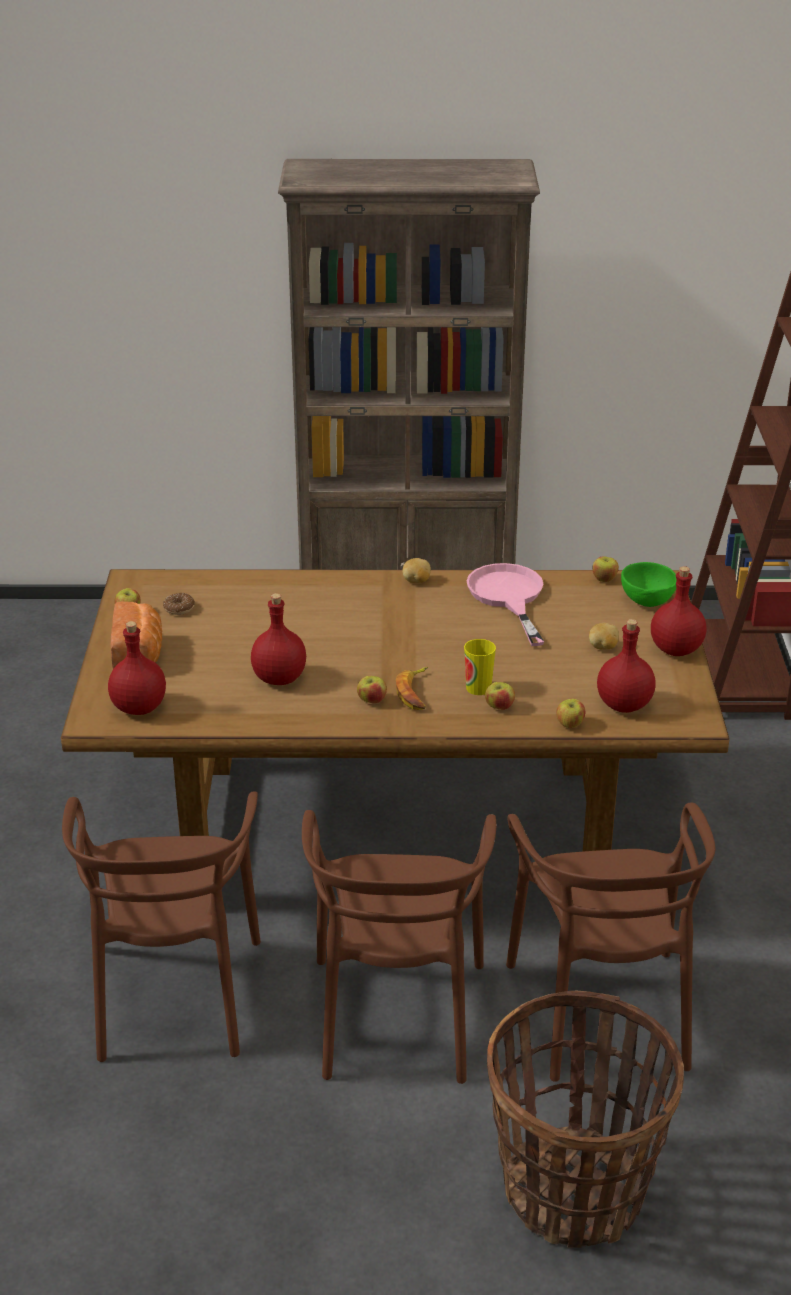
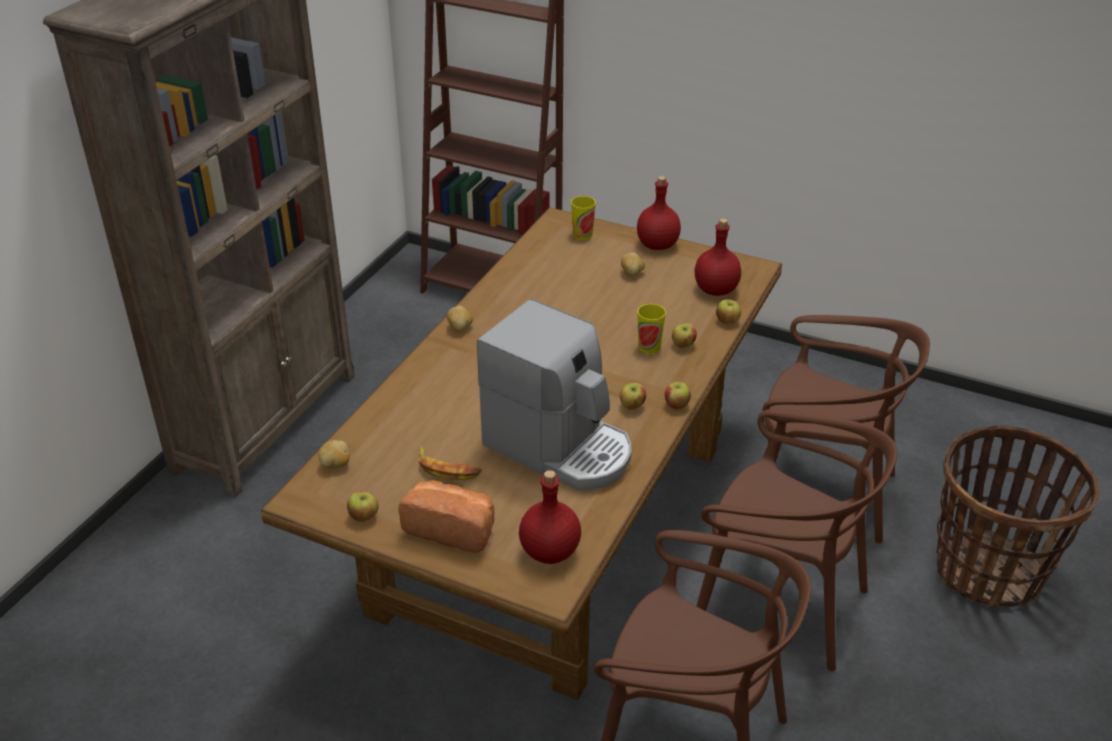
camera: 65 degrees left, 5 degrees up
donut [163,593,195,615] -> none
red bottle [251,593,306,685] -> coffee machine [477,299,631,490]
banana [396,667,428,710] -> banana moved to [418,445,482,480]
pink frying pan [466,563,545,646] -> none
apple [592,556,619,582] -> apple moved to [665,382,691,409]
green bowl [621,562,676,607] -> cup [571,196,596,240]
none -> potato [318,440,350,469]

